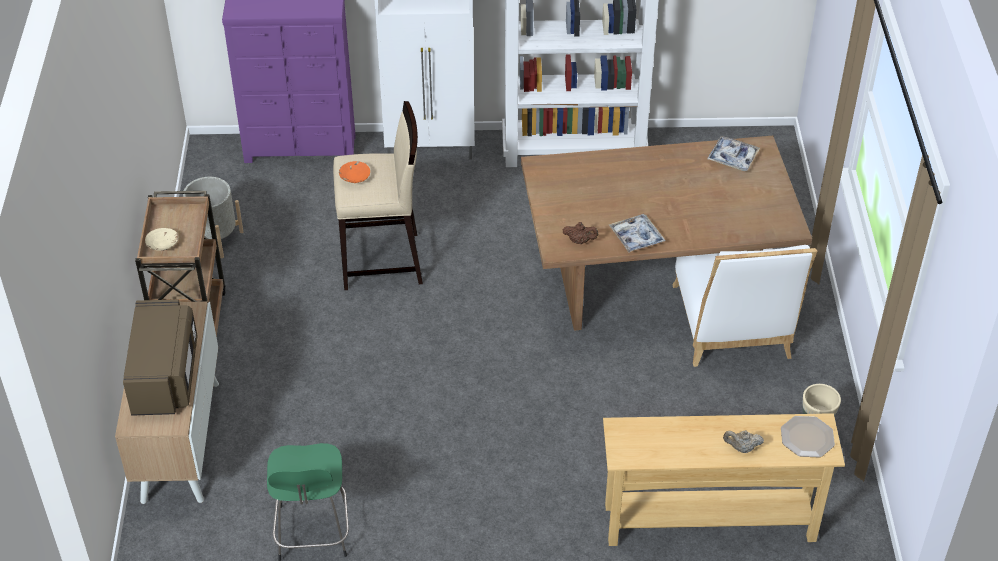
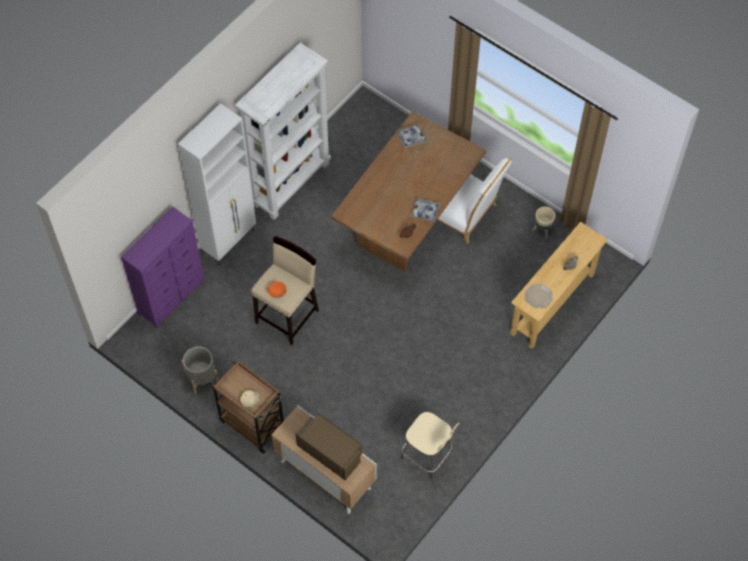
camera: 50 degrees left, 15 degrees up
green stool [267,443,349,561] -> beige stool [401,412,460,478]
plate [781,416,835,457] -> plate moved to [525,284,553,308]

